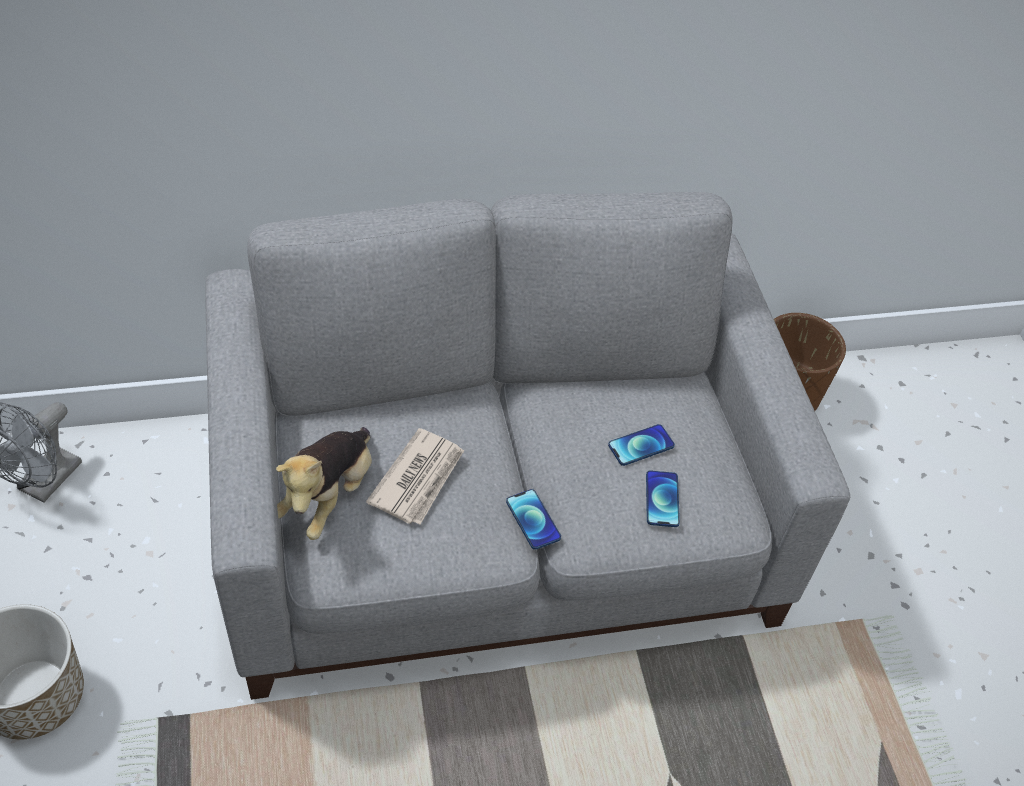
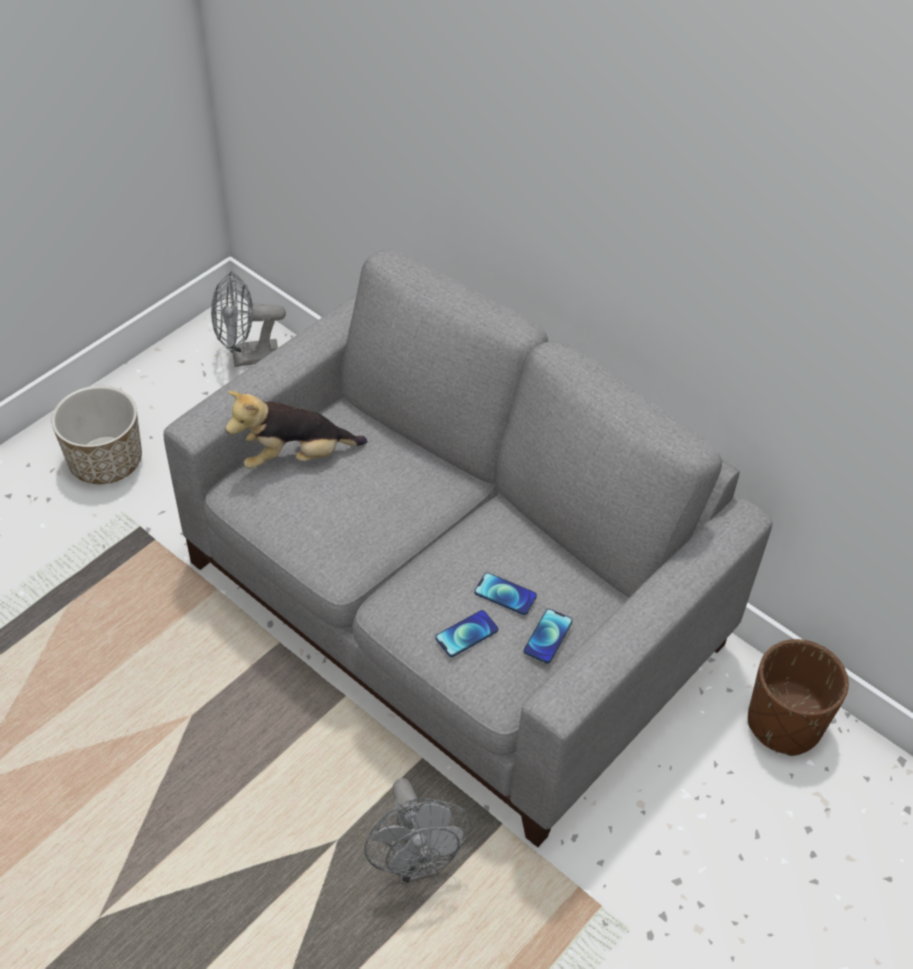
camera: 55 degrees right, 0 degrees up
newspaper [366,428,464,525] -> none
phone [506,489,561,550] -> phone moved to [524,609,573,663]
none -> grey fan [364,778,471,884]

